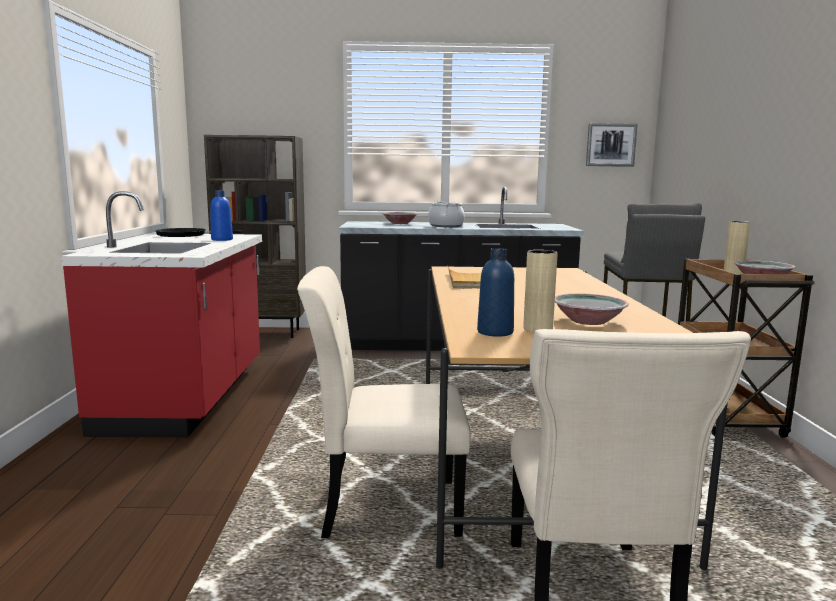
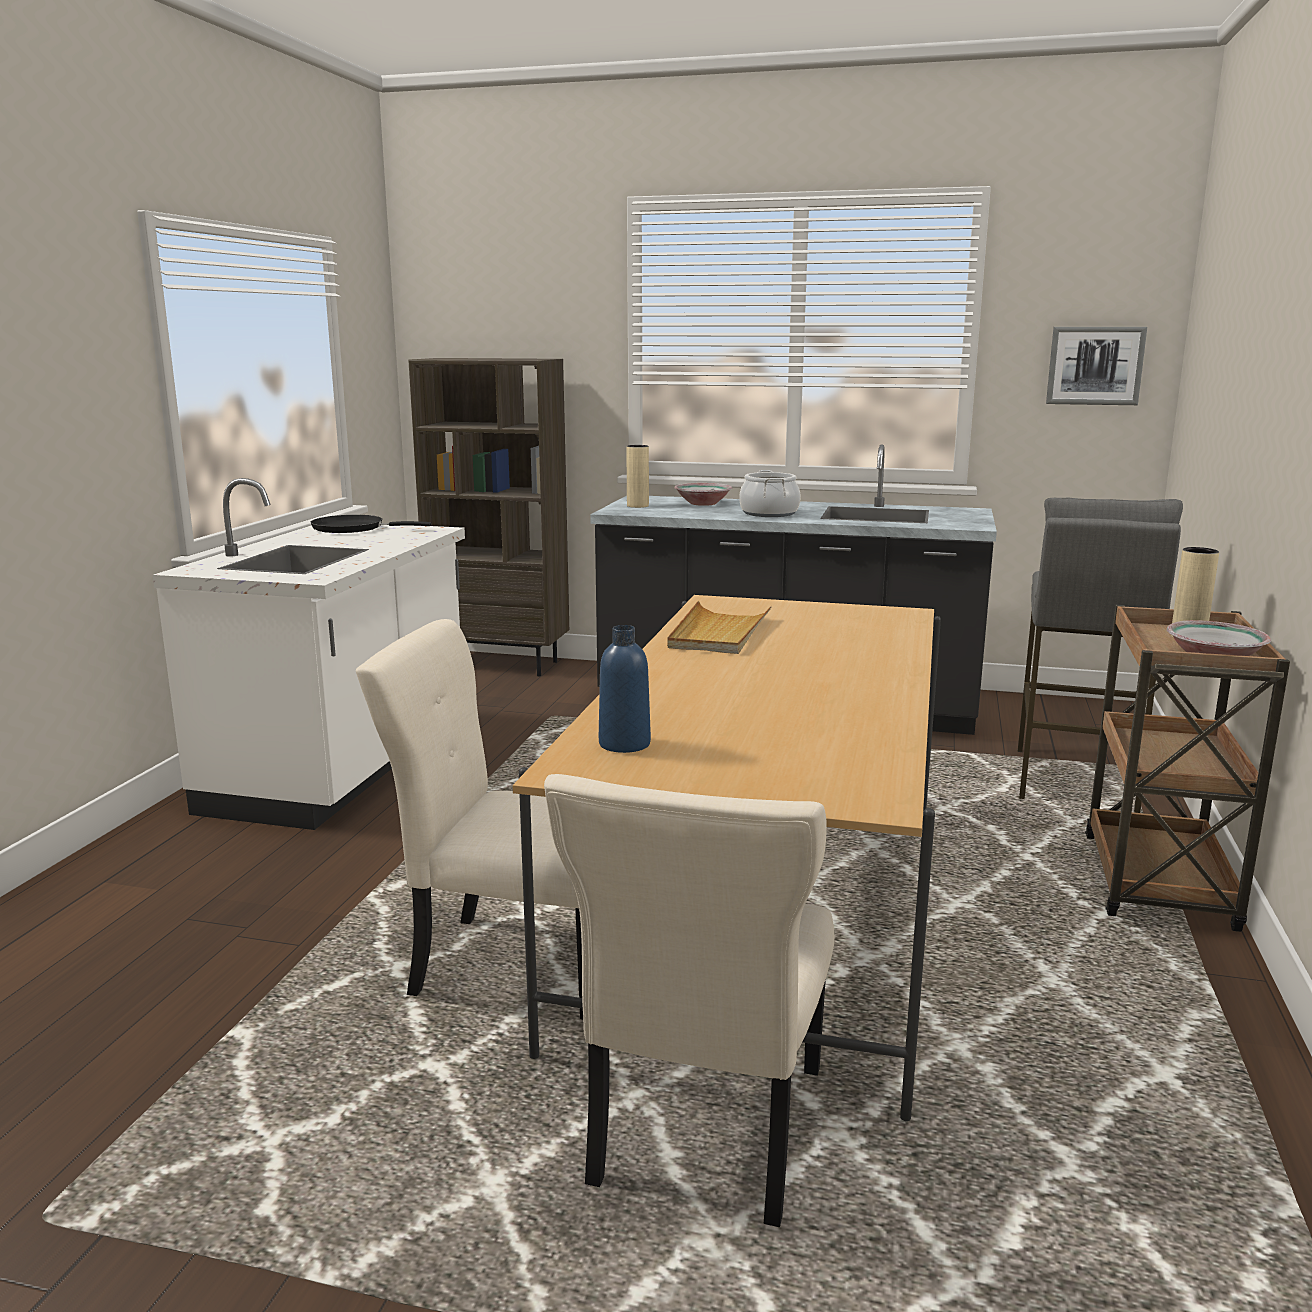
camera: 15 degrees right, 5 degrees up
red counter [61,191,262,438] -> white counter [153,478,465,830]
blue bottle [210,190,233,241] -> none
beige vase [523,250,558,333] -> beige vase moved to [626,445,649,508]
bowl [555,293,629,325] -> none

